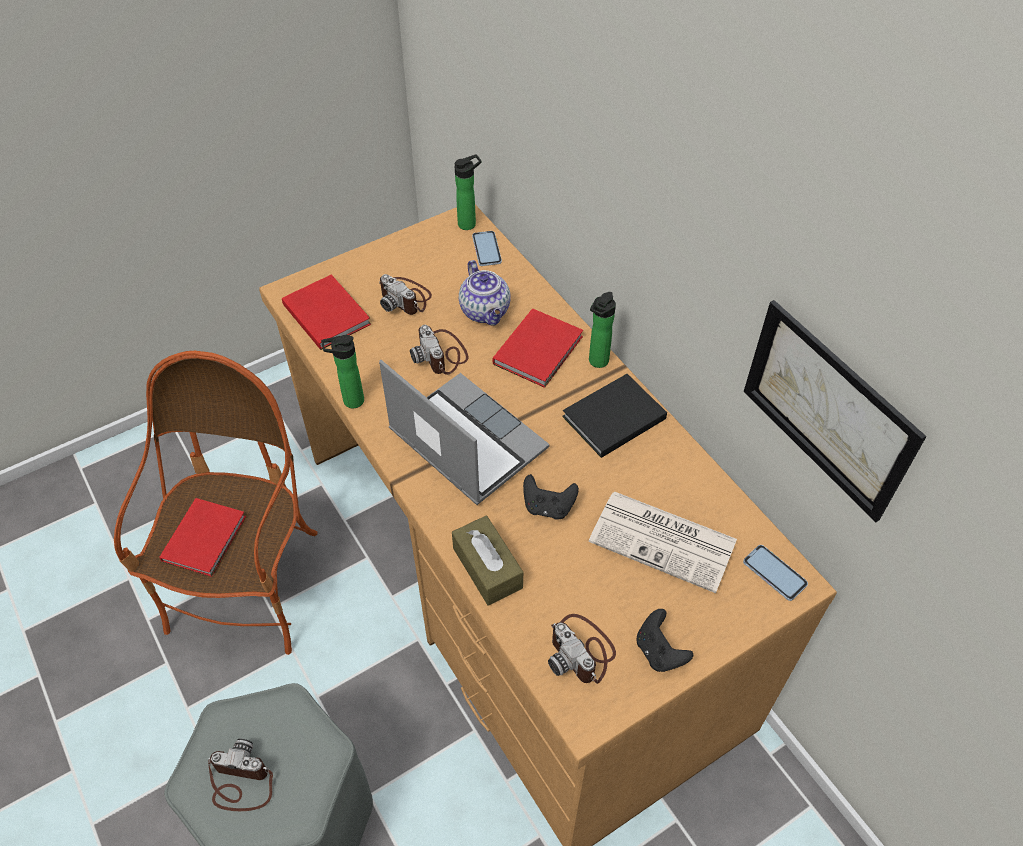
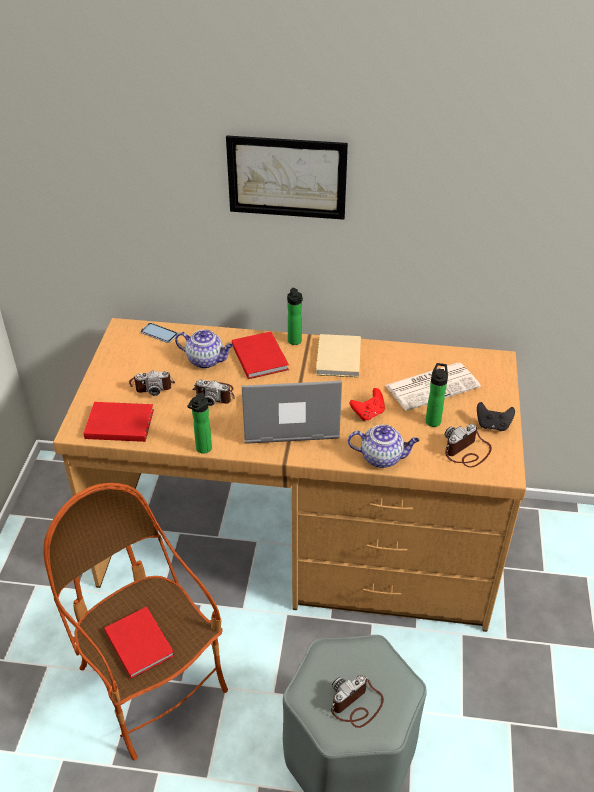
camera: 50 degrees left, 10 degrees down
brown tissue box [452,516,523,606] -> teapot [348,424,419,468]
bottle [454,154,481,230] -> bottle moved to [426,363,448,427]
black game controller [523,474,579,520] -> red game controller [350,388,385,421]
camera [548,614,616,684] -> camera turned 135 degrees clockwise [445,424,492,468]
black book [562,374,667,458] -> beige book [316,334,361,377]
phone [743,545,808,601] -> none
picture [744,300,927,522] -> picture moved to [226,136,348,220]

